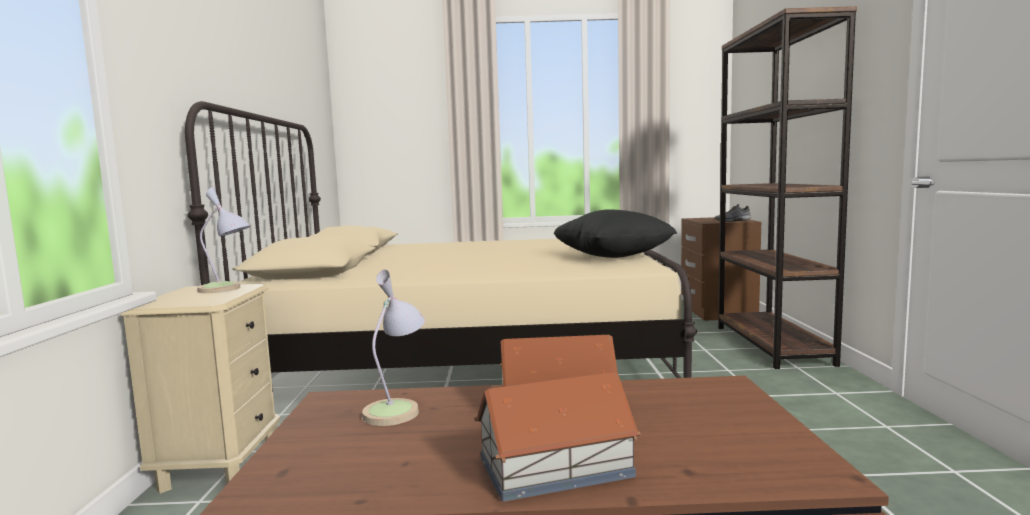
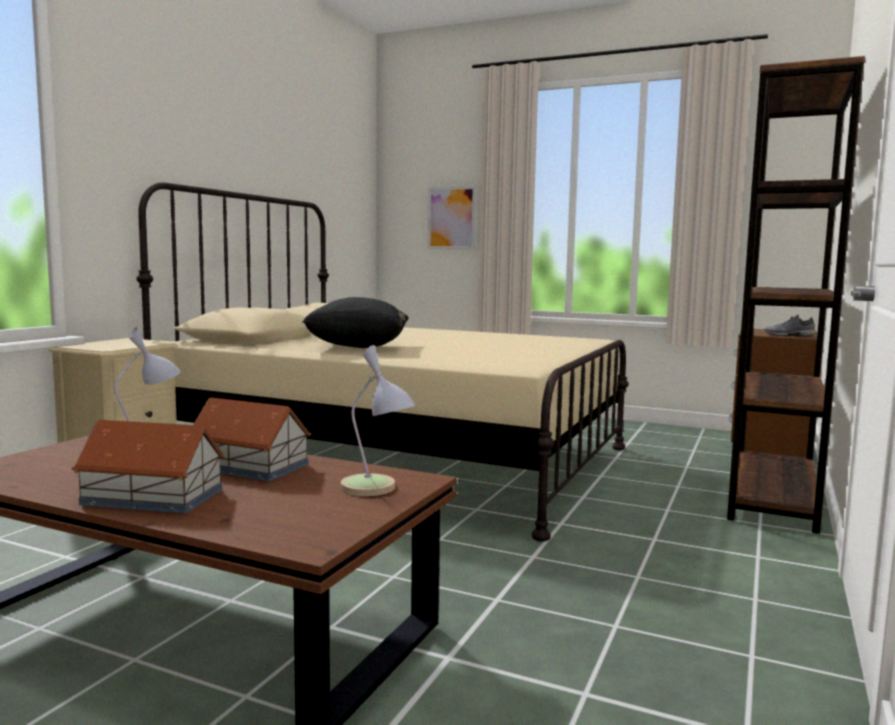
camera: 25 degrees right, 0 degrees up
table lamp [197,187,251,293] -> table lamp moved to [340,345,416,496]
black pillow [554,209,677,258] -> black pillow moved to [302,297,409,348]
none -> picture [428,186,476,249]

